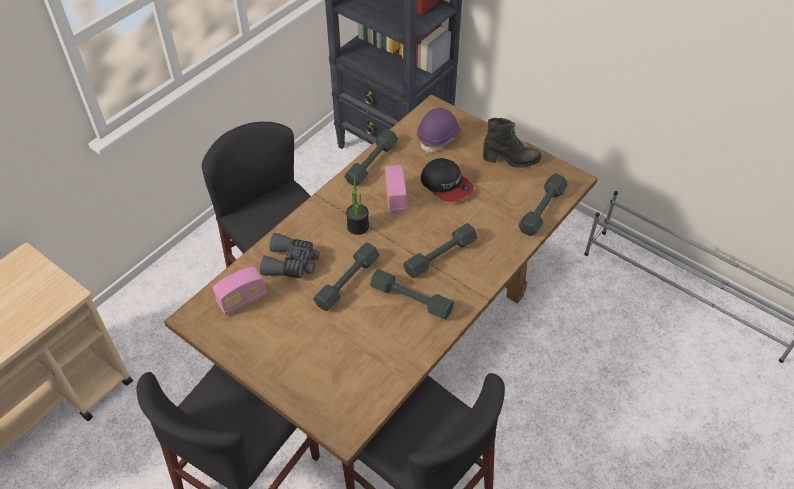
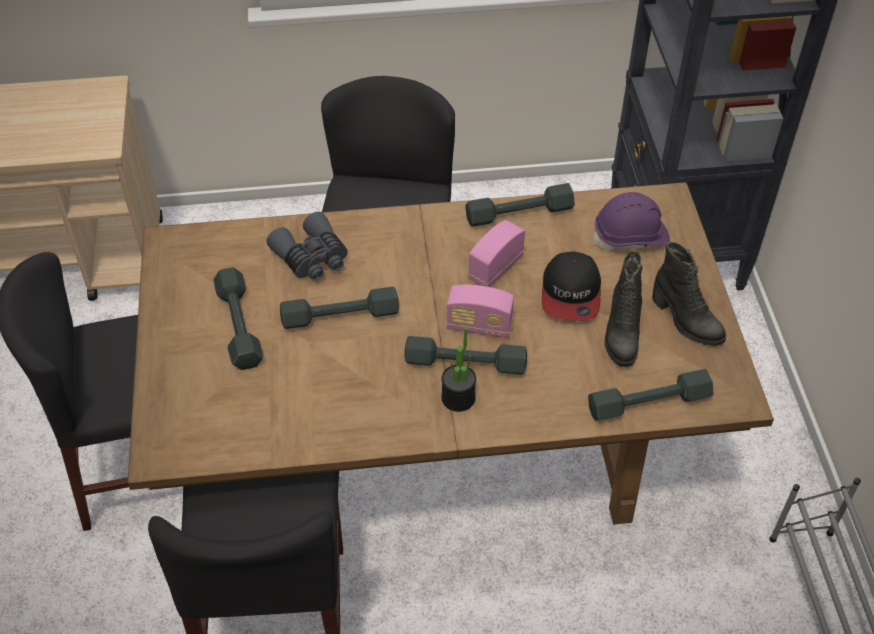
camera: 45 degrees right, 0 degrees up
radio [213,267,266,315] -> radio moved to [446,285,514,338]
potted plant [346,176,369,235] -> potted plant moved to [441,328,476,412]
grey dumbbell [370,269,454,319] -> grey dumbbell moved to [214,267,263,370]
none -> black boot [604,251,643,367]

